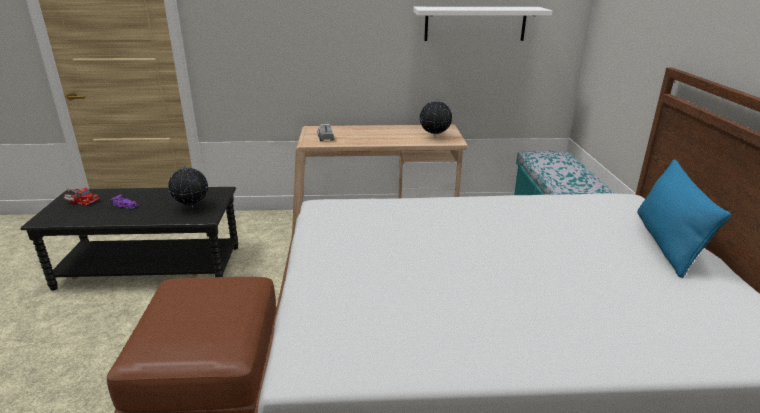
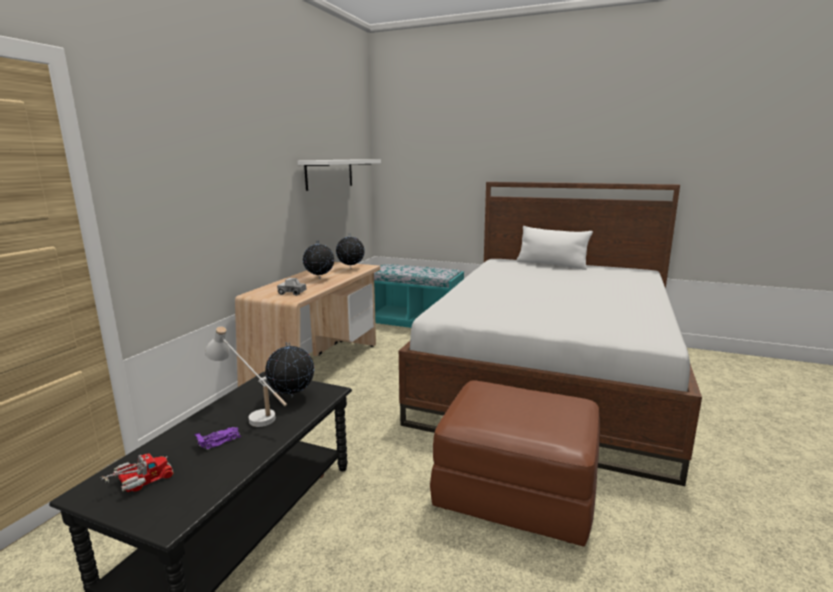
camera: 65 degrees left, 10 degrees down
blue pillow [637,159,732,278] -> white pillow [517,226,593,270]
none -> white table lamp [205,326,287,427]
none -> globe [303,240,334,278]

